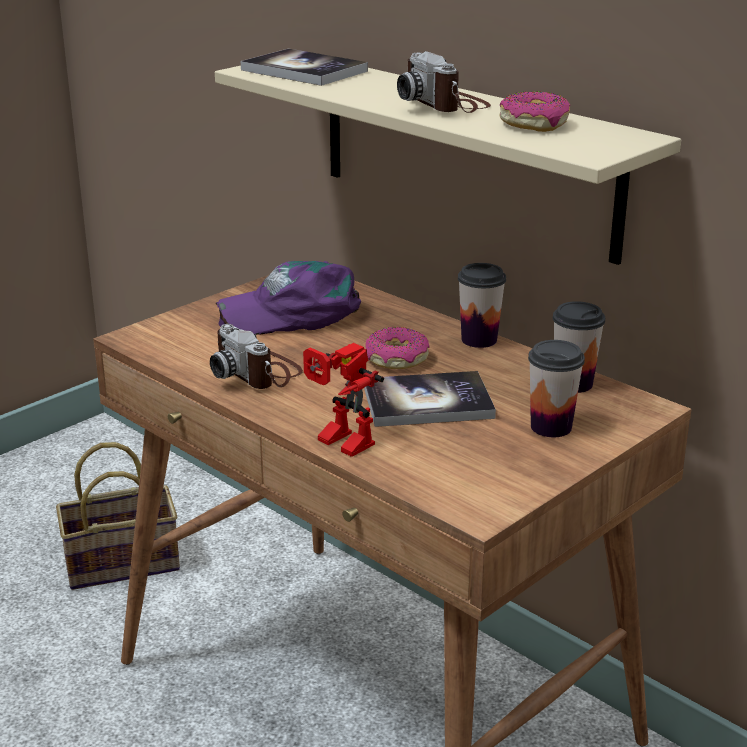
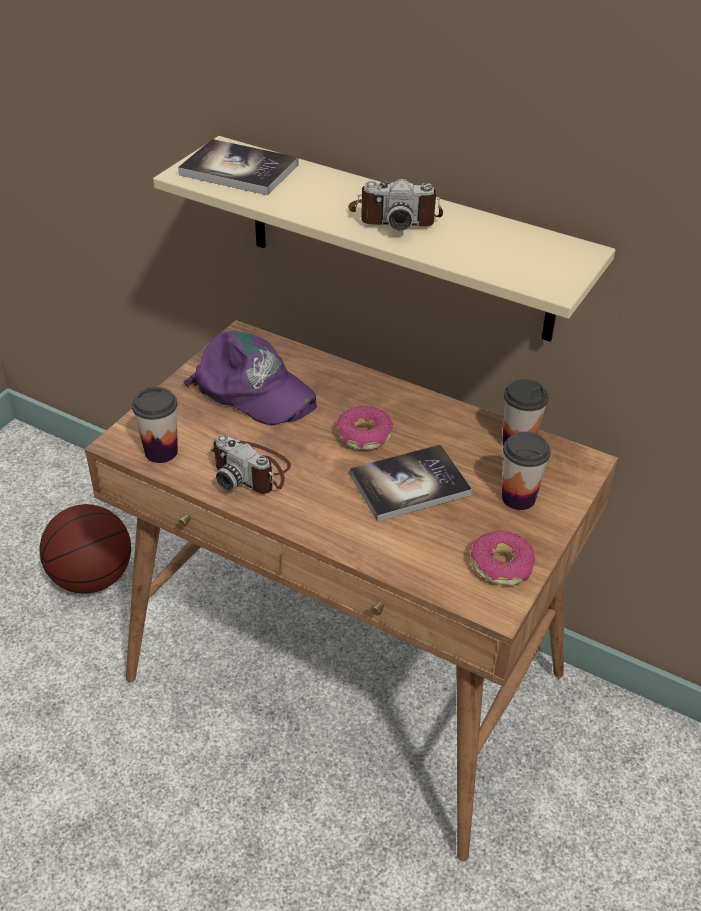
camera: 15 degrees left, 15 degrees up
basket [56,442,180,590] -> basketball [39,504,131,594]
purple cap [216,261,361,335] -> purple cap turned 120 degrees counterclockwise [184,331,317,425]
toy robot [303,343,384,457] -> none
camera [397,51,491,113] -> camera turned 45 degrees counterclockwise [348,178,443,230]
cup [458,263,506,348] -> cup moved to [132,387,178,463]
donut [499,91,570,132] -> donut moved to [471,531,535,586]

